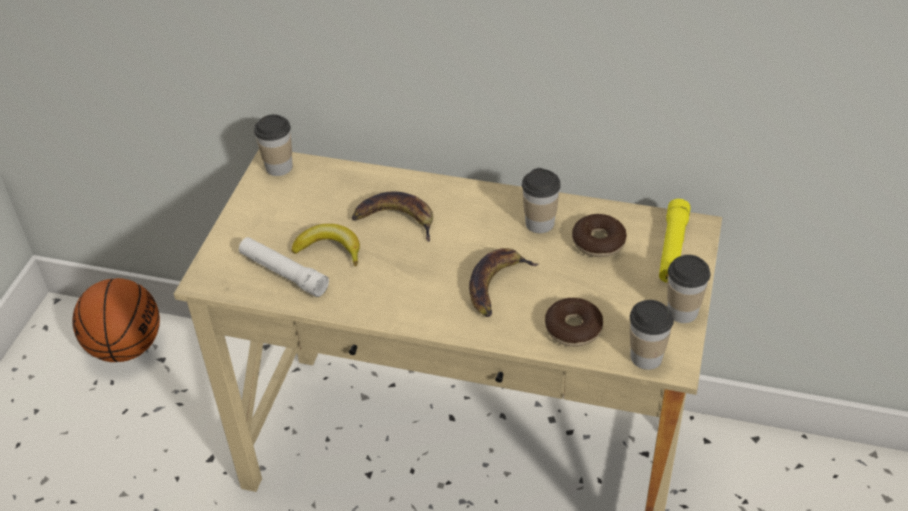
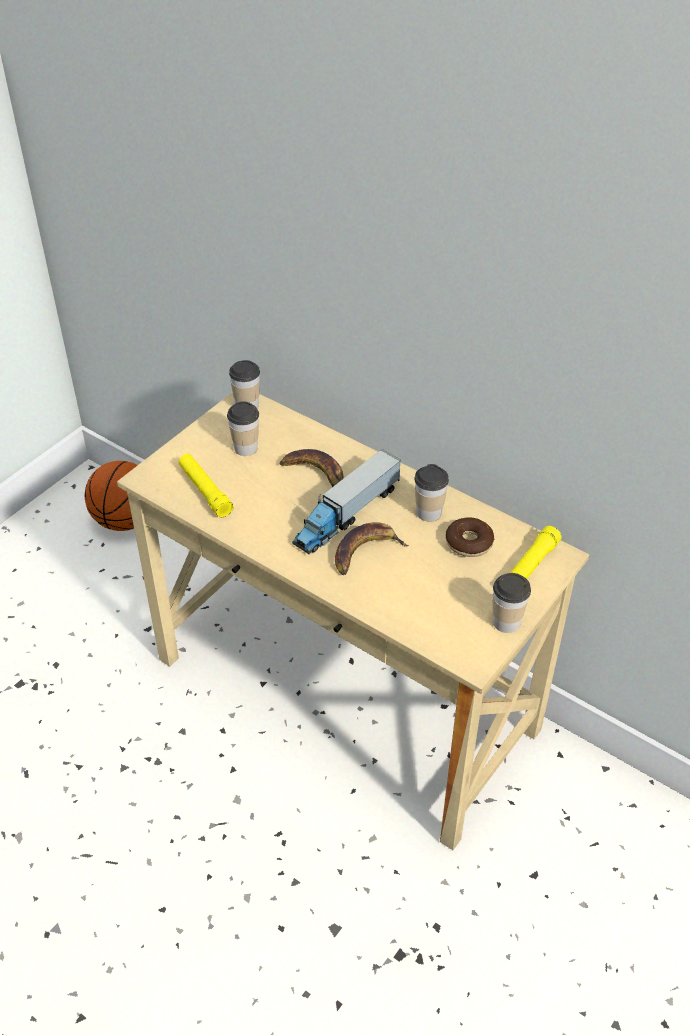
camera: 20 degrees right, 0 degrees up
white flashlight [239,237,329,297] -> yellow flashlight [178,454,233,517]
banana [292,224,360,266] -> none
donut [545,298,603,347] -> none
cup [630,300,674,370] -> cup moved to [227,401,259,456]
none -> toy truck [292,449,401,554]

